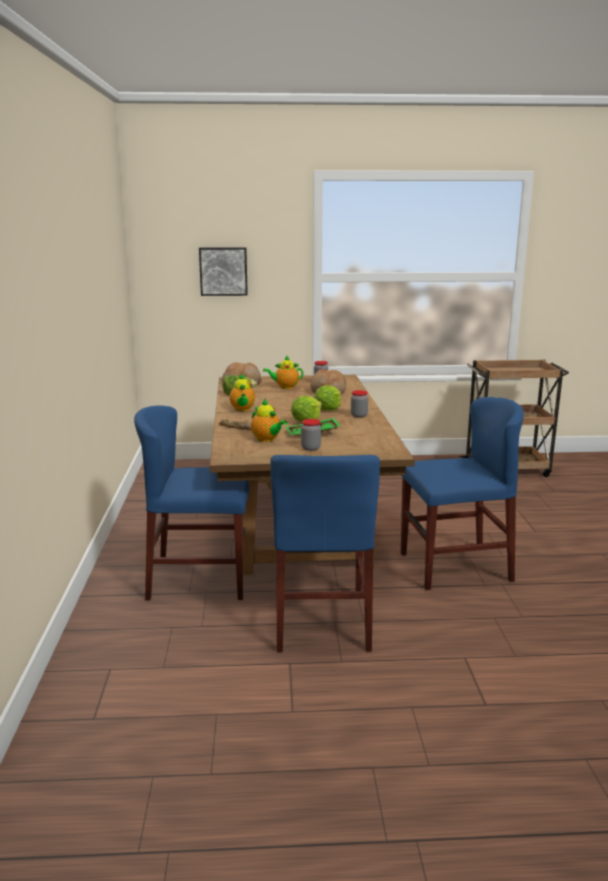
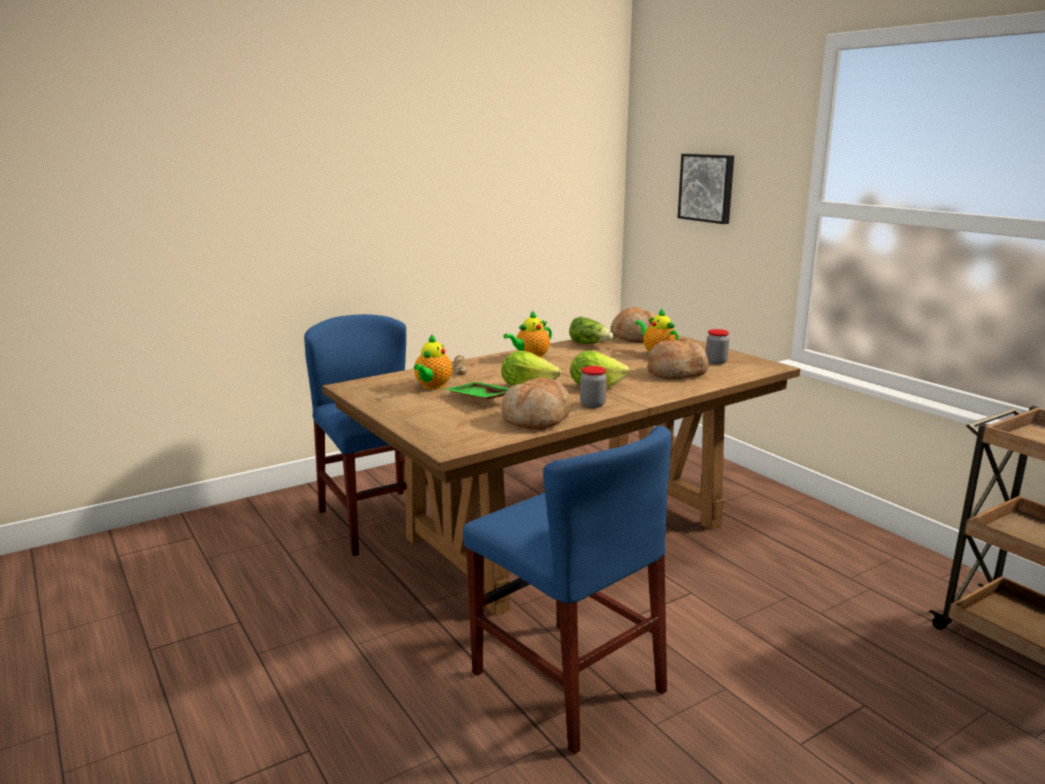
camera: 60 degrees right, 0 degrees up
blue chair [271,455,380,653] -> none
jar [301,419,321,451] -> none
none -> bread [501,377,572,429]

